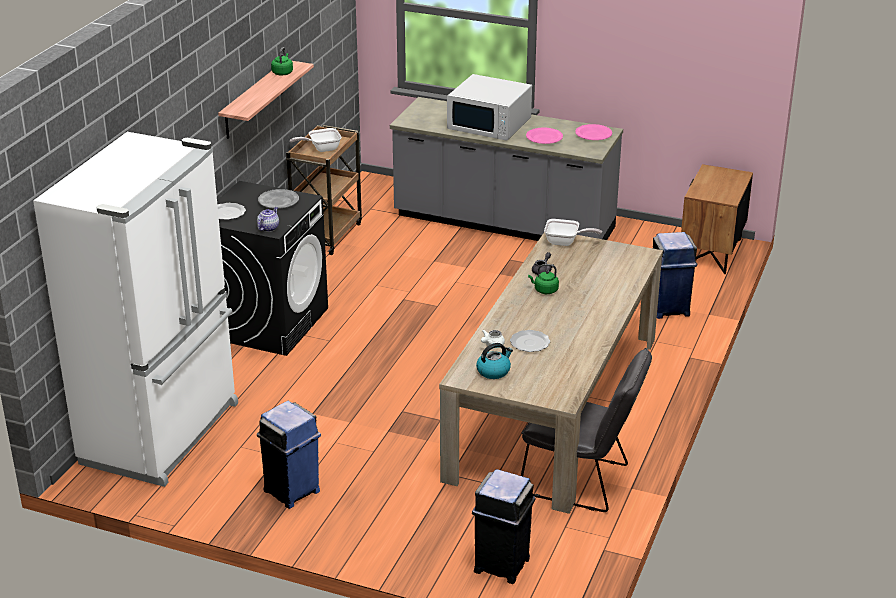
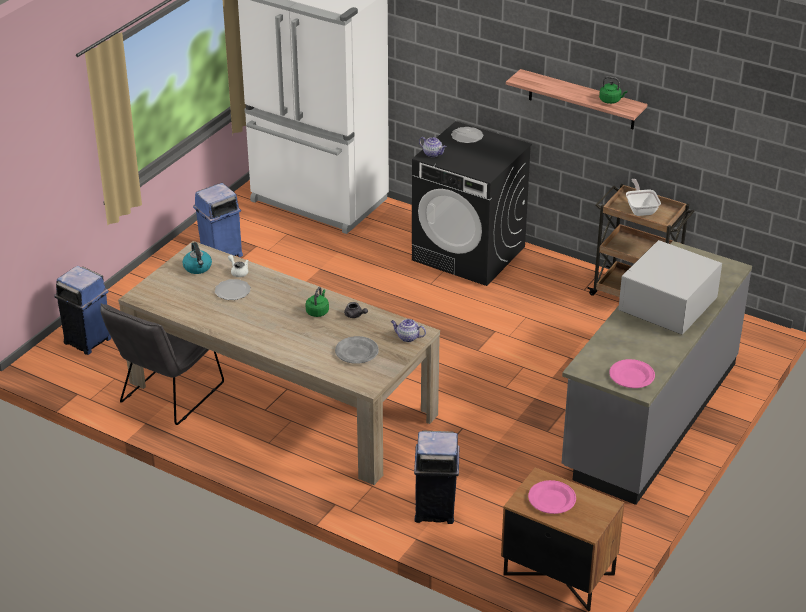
camera: 100 degrees right, 5 degrees up
grey plate [258,189,299,209] -> grey plate moved to [335,336,379,364]
black trash can [472,469,536,584] -> blue trash can [54,266,111,355]
pink plate [526,128,563,144] -> pink plate moved to [528,480,576,514]
frying pan [544,219,602,246] -> teapot [391,319,426,342]

